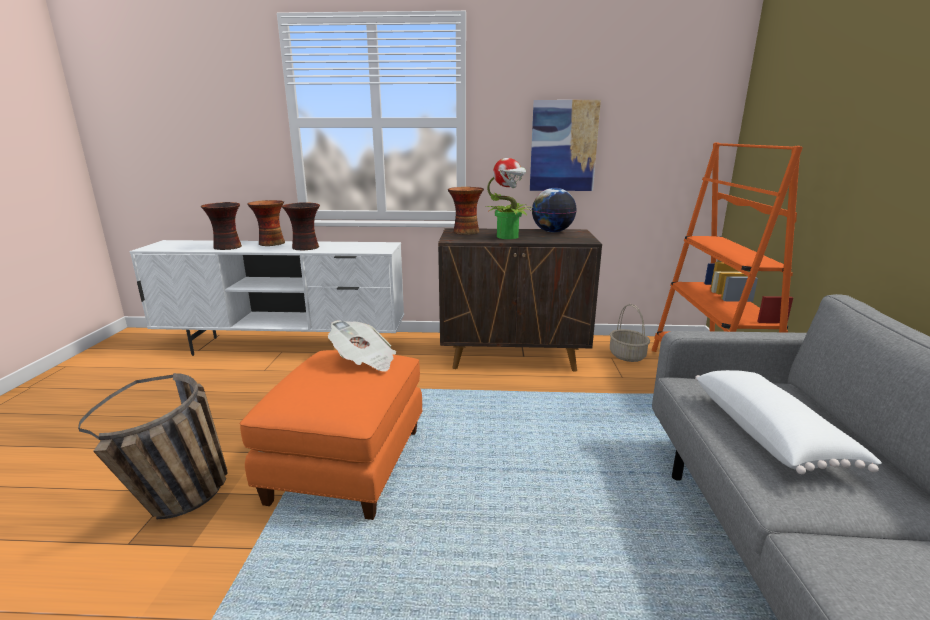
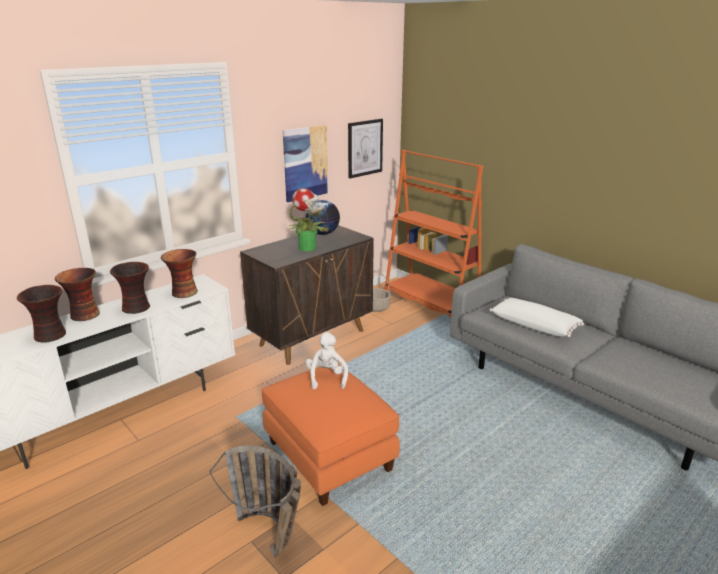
camera: 45 degrees left, 5 degrees up
newspaper [328,320,396,372] -> white plush toy [305,332,348,389]
vase [448,187,484,235] -> vase moved to [161,249,198,298]
none -> picture [348,119,383,179]

